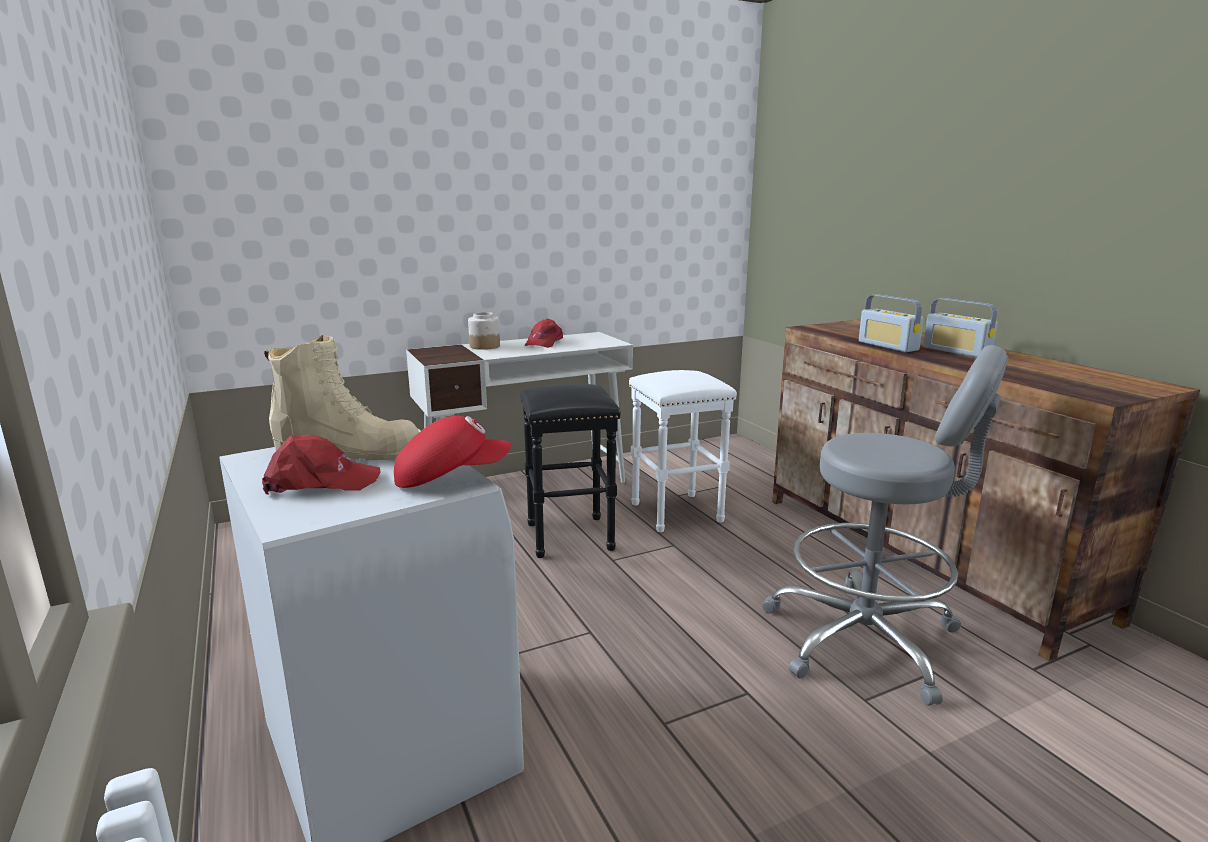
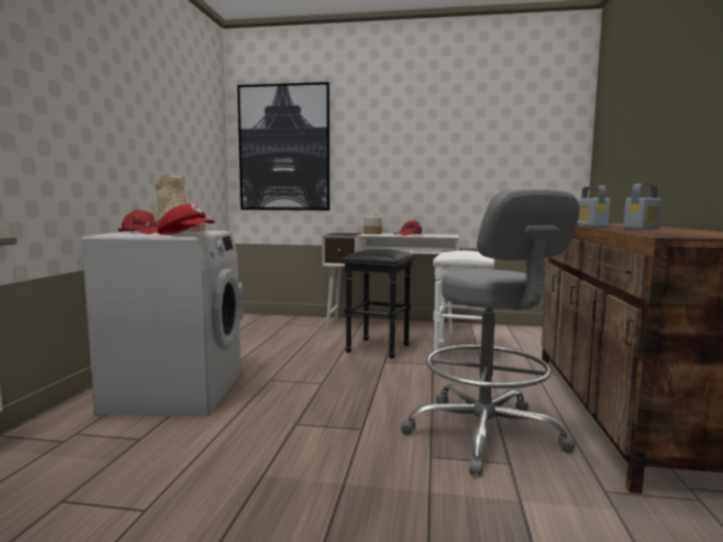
camera: 35 degrees right, 10 degrees down
radio [923,298,998,357] -> radio turned 135 degrees counterclockwise [623,184,662,229]
none -> picture [237,82,330,210]

